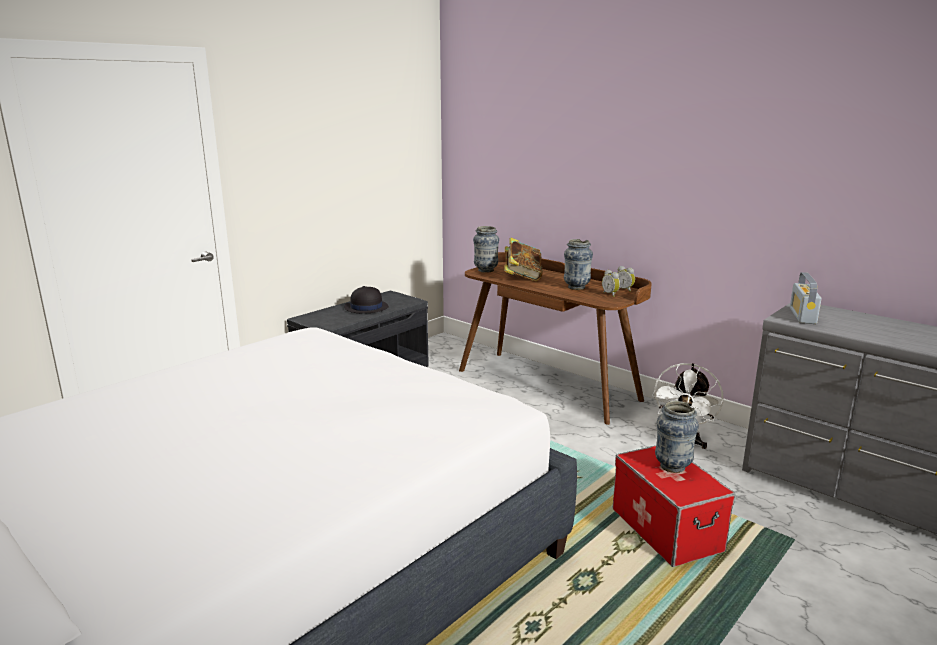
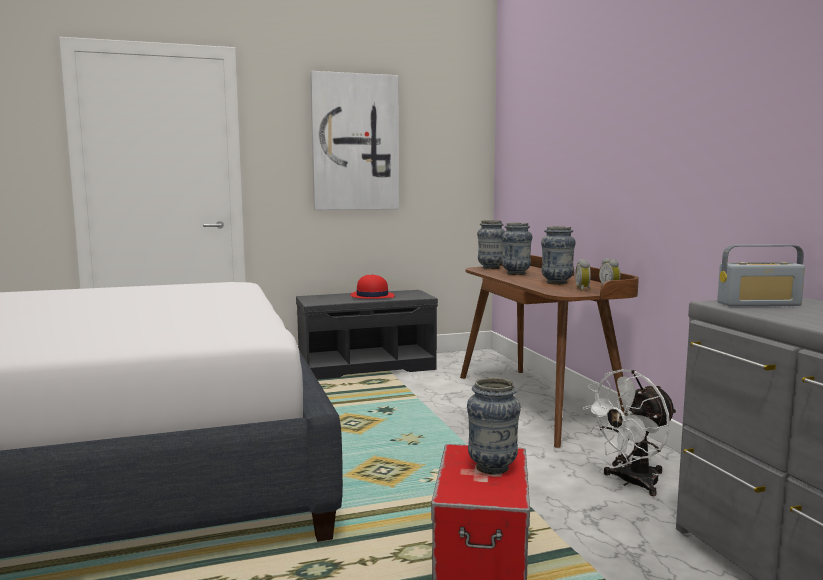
camera: 30 degrees right, 10 degrees down
black hat [344,286,389,314] -> red hat [350,274,395,299]
book [504,237,543,281] -> vase [502,223,532,275]
radio [790,272,821,324] -> radio turned 135 degrees counterclockwise [717,244,805,306]
none -> picture [310,71,399,210]

